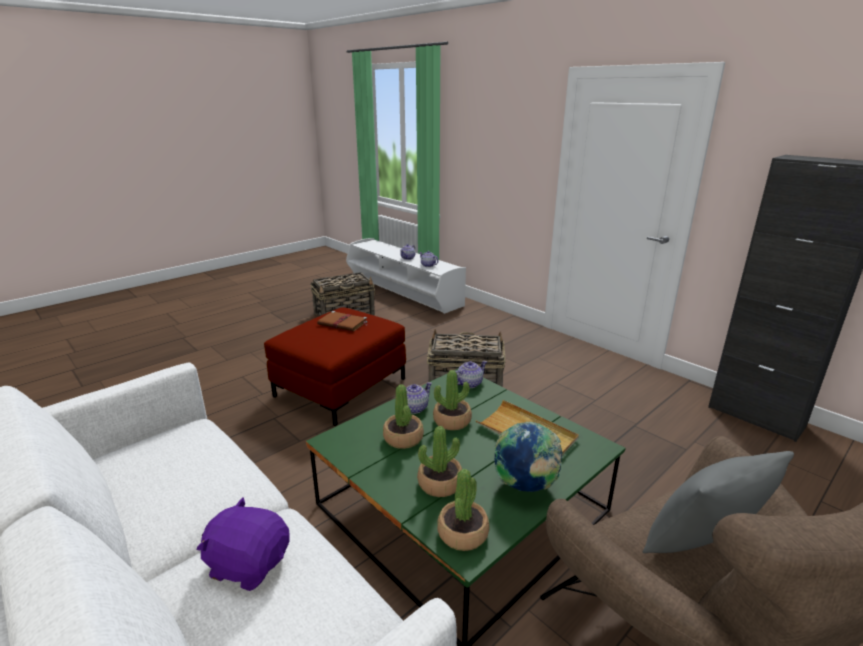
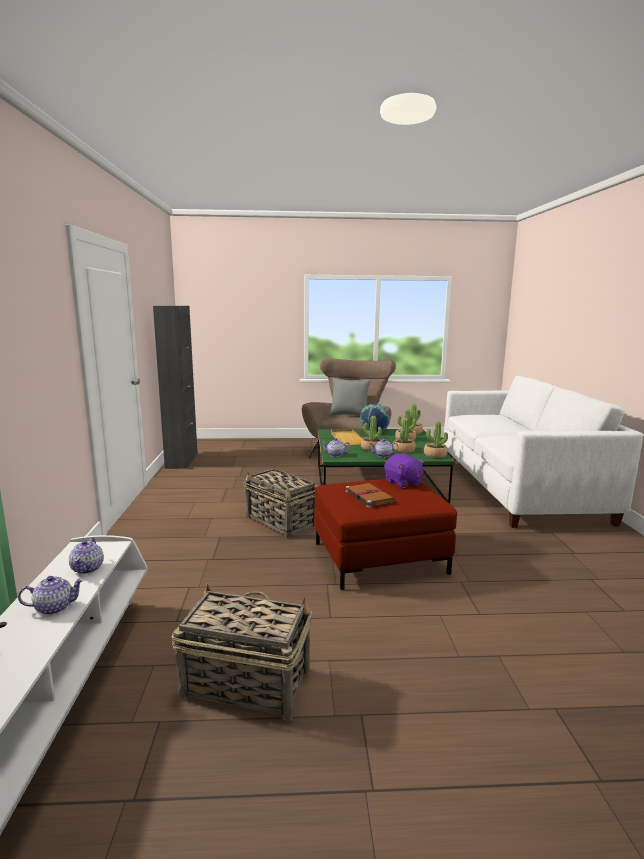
camera: 140 degrees left, 10 degrees down
purple plush toy [197,497,290,591] -> purple plush toy moved to [384,453,424,488]
none -> potted plant [424,421,448,458]

